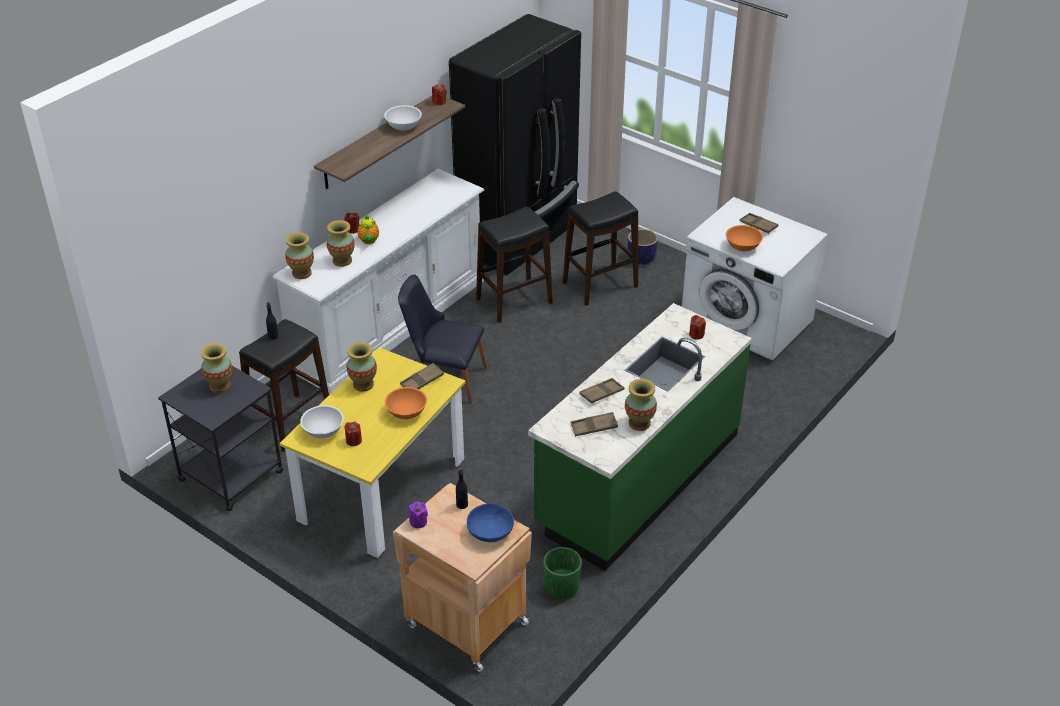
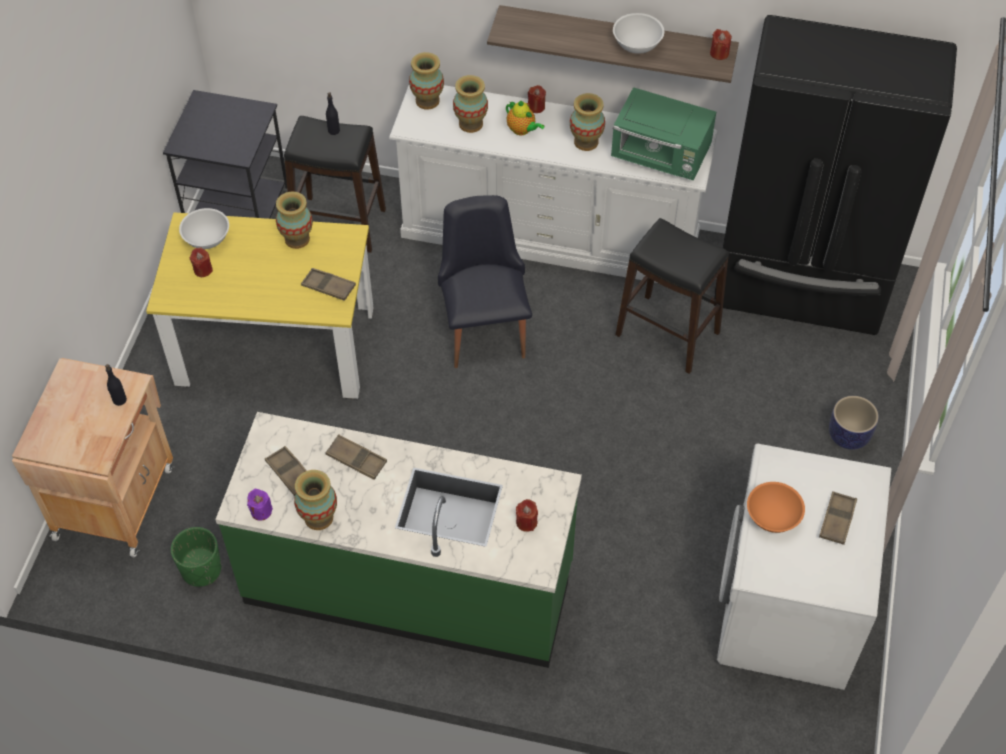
camera: 65 degrees right, 15 degrees up
vase [201,343,232,393] -> vase moved to [570,93,605,151]
teapot [357,215,379,244] -> teapot turned 105 degrees counterclockwise [506,101,544,135]
orange bowl [385,387,427,419] -> none
purple candle [409,501,428,528] -> purple candle moved to [247,489,273,521]
blue bowl [467,503,514,542] -> none
black stool [563,191,638,306] -> none
none -> green microwave [611,87,716,180]

